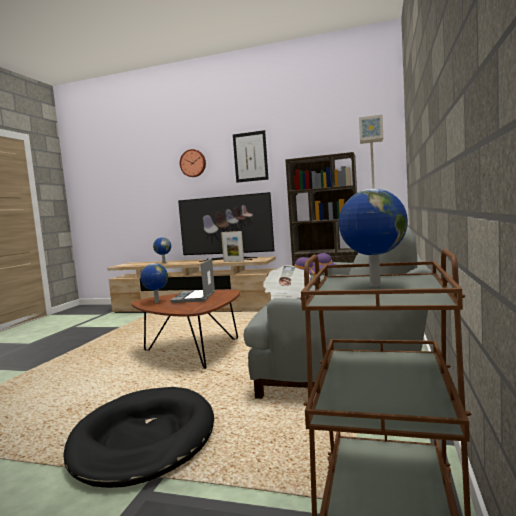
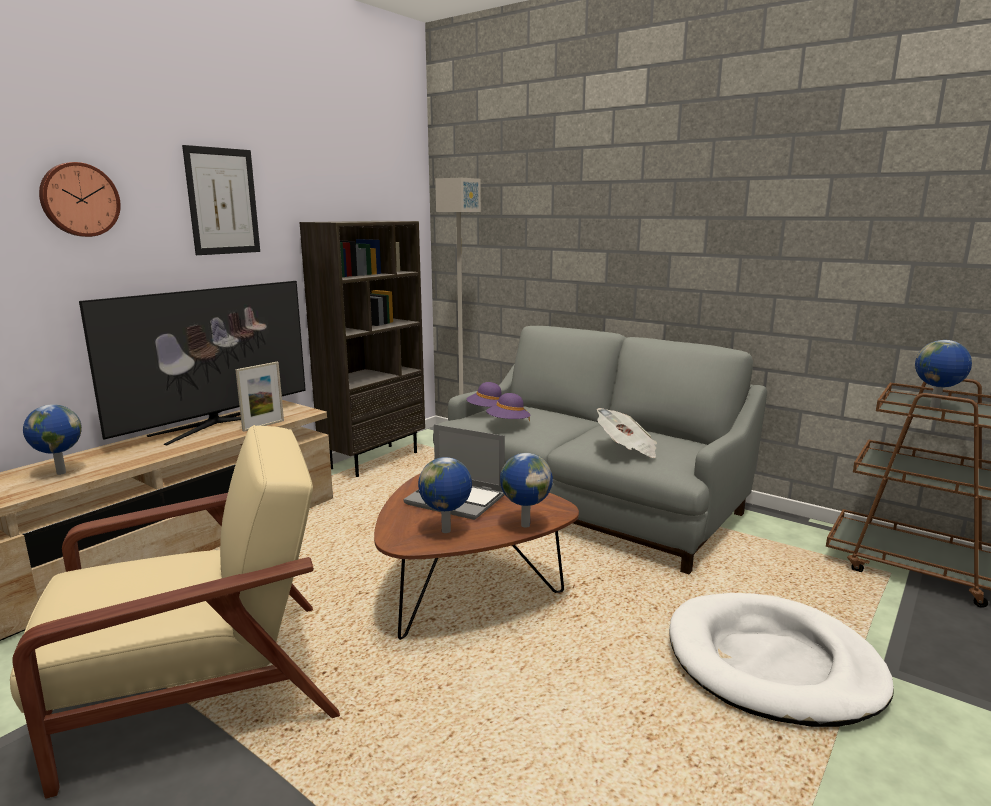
camera: 70 degrees left, 10 degrees up
black dog bed [63,387,214,488] -> white dog bed [669,593,894,727]
none -> beige armchair [10,425,340,799]
none -> globe [500,453,553,528]

